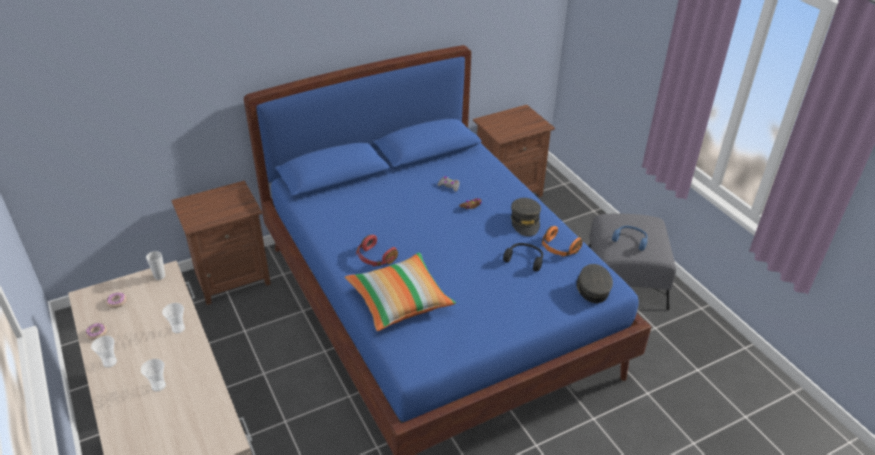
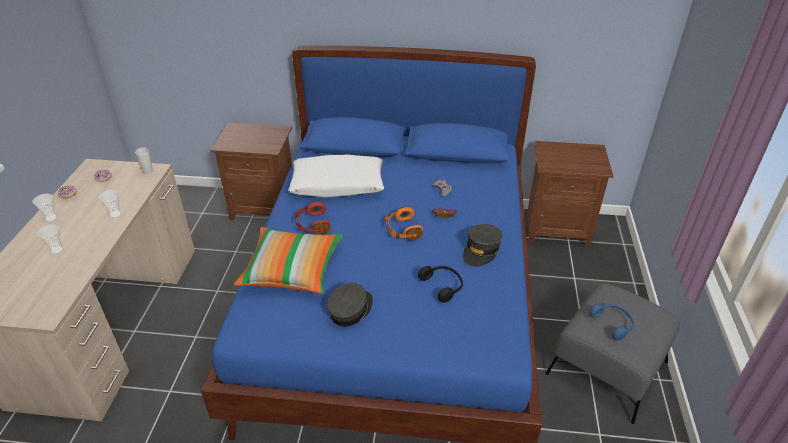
camera: 35 degrees right, 0 degrees up
orange headphones [542,226,583,257] -> orange headphones moved to [385,207,423,240]
grey cap [576,264,613,303] -> grey cap moved to [327,282,373,327]
none -> white pillow [288,155,384,198]

